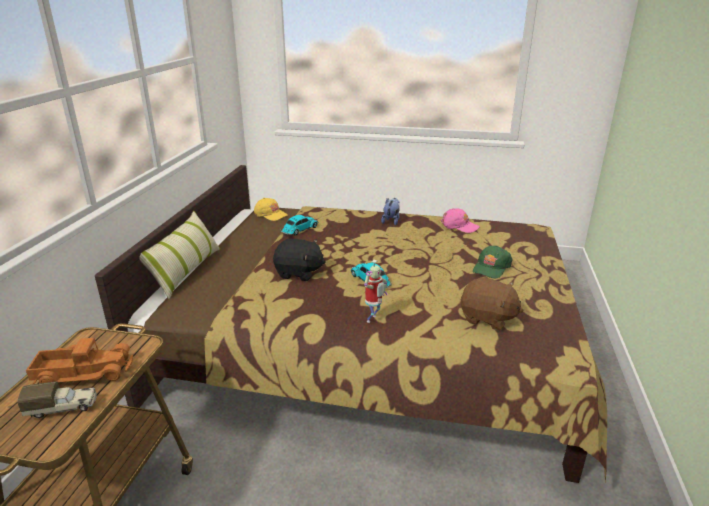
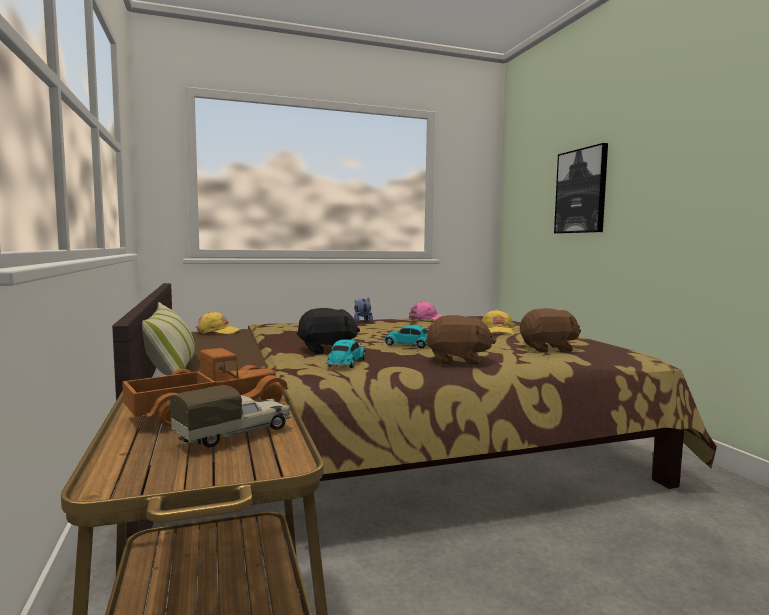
camera: 30 degrees left, 20 degrees down
toy car [281,215,319,235] -> toy car moved to [325,340,366,368]
toy robot [364,260,387,323] -> brown plush toy [425,315,496,365]
green cap [473,246,513,278] -> yellow cap [481,310,514,334]
none -> picture [554,143,608,234]

